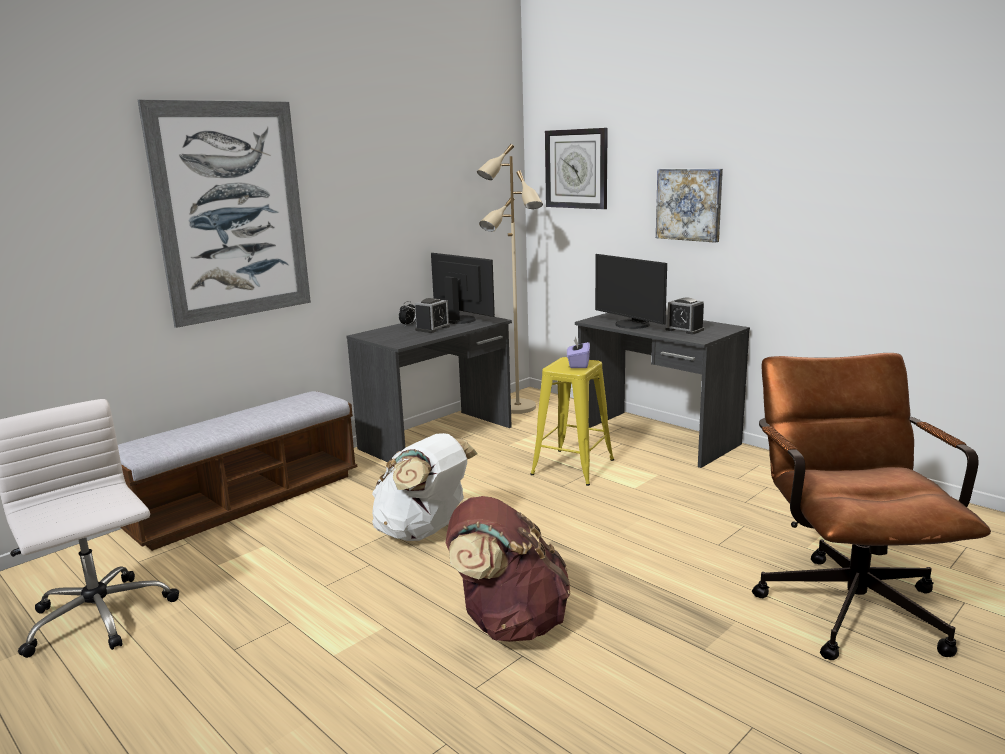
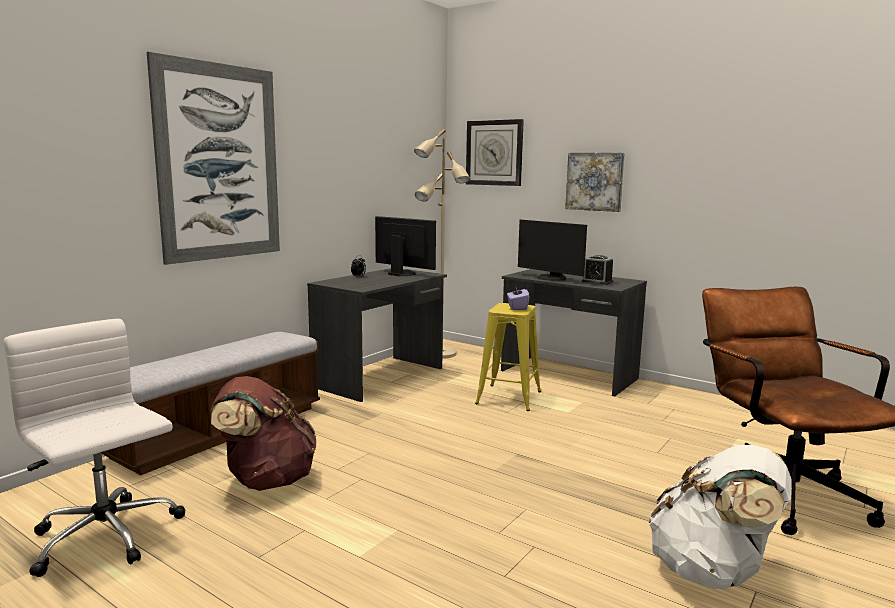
camera: 10 degrees left, 5 degrees down
white backpack [372,433,477,541] -> white backpack moved to [649,445,792,590]
alarm clock [415,298,450,333] -> none
brown backpack [446,496,571,642] -> brown backpack moved to [211,376,316,491]

